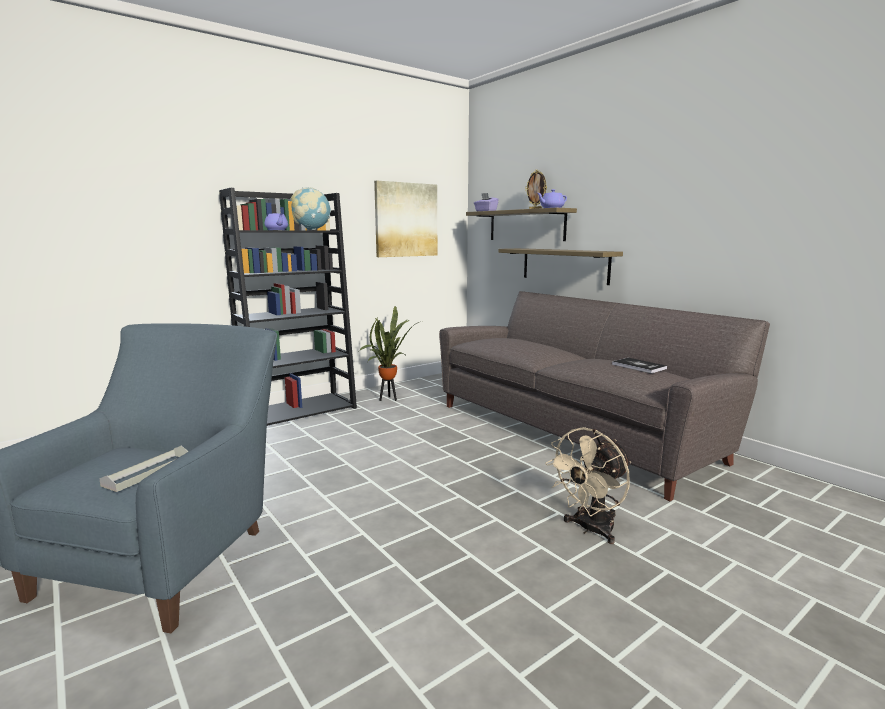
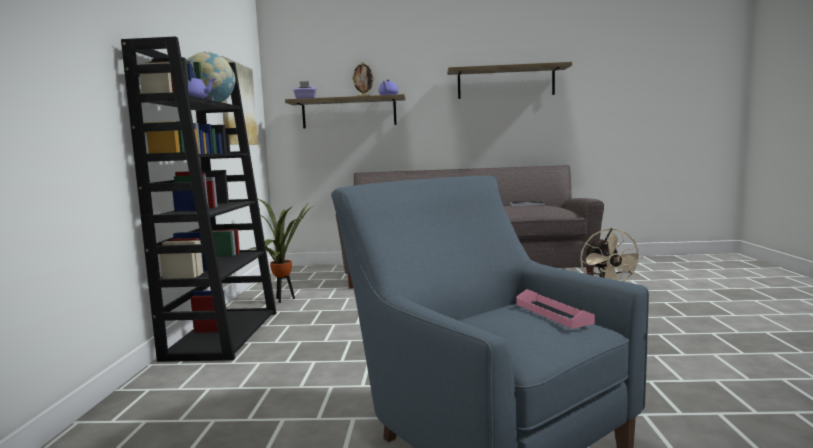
camera: 50 degrees left, 5 degrees down
grey tray [99,446,189,492] -> pink tray [517,289,595,329]
shelf [498,248,623,285] -> shelf moved to [447,62,572,99]

